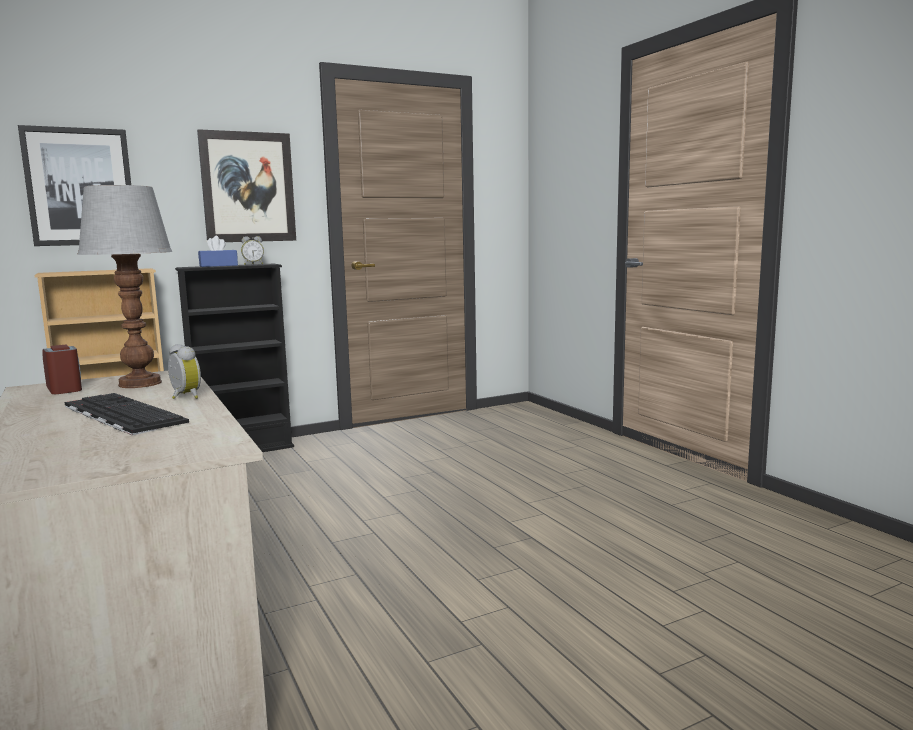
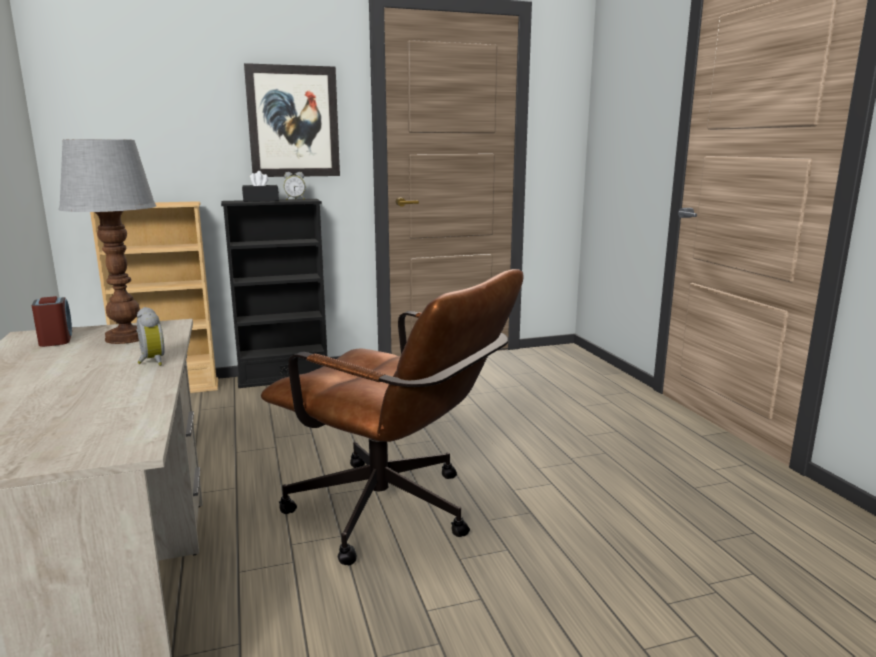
camera: 10 degrees right, 5 degrees up
picture [18,125,131,246] -> none
keyboard [65,393,189,435] -> none
blue tissue box [198,236,238,267] -> black tissue box [242,171,279,202]
none -> brown office chair [261,269,523,565]

